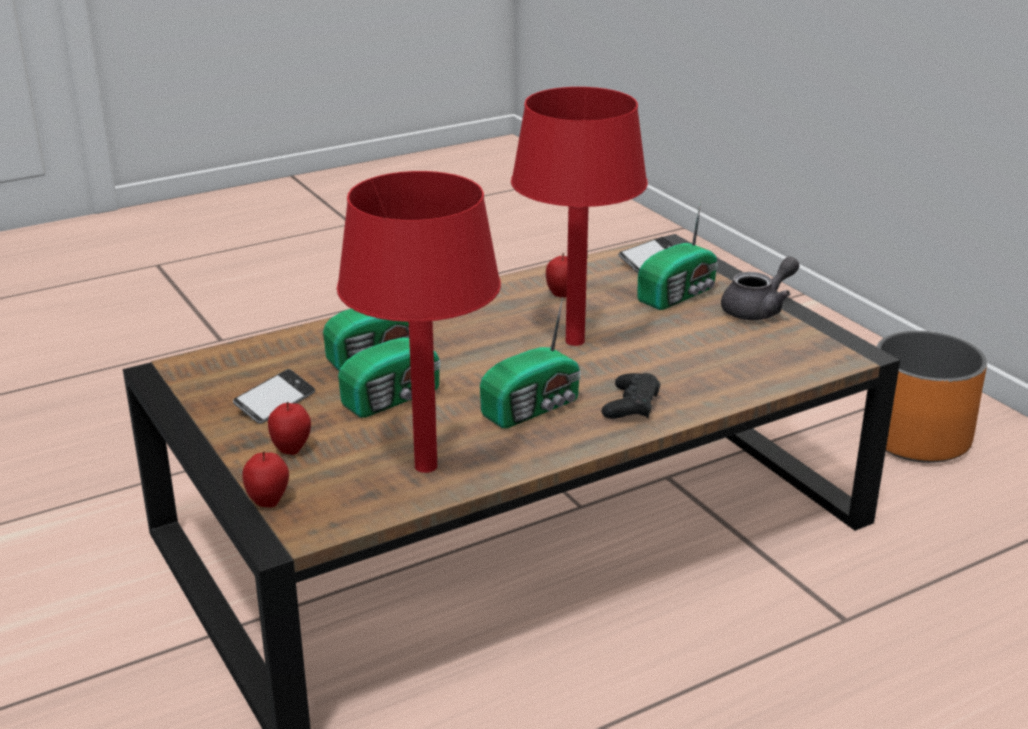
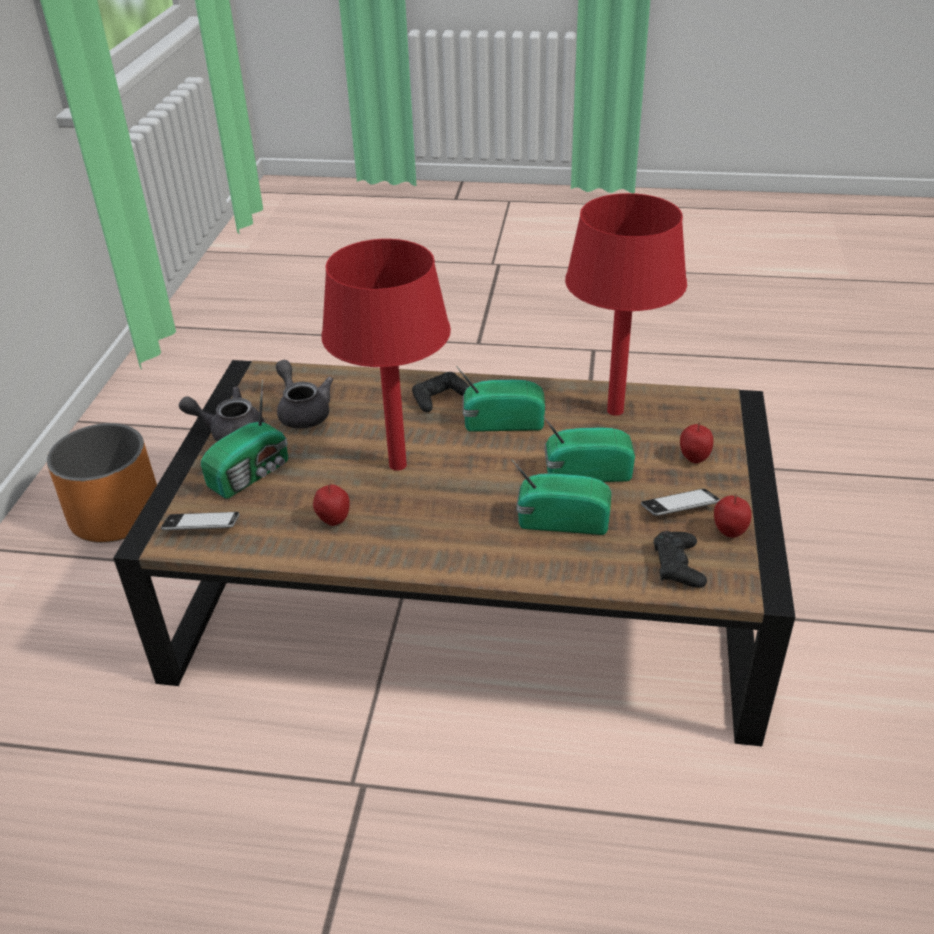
camera: 140 degrees left, 10 degrees up
apple [242,452,289,507] -> apple moved to [714,494,752,538]
radio [637,200,718,310] -> radio turned 135 degrees clockwise [201,379,288,499]
none -> grey teapot [276,360,333,429]
none -> black game controller [654,531,707,588]

